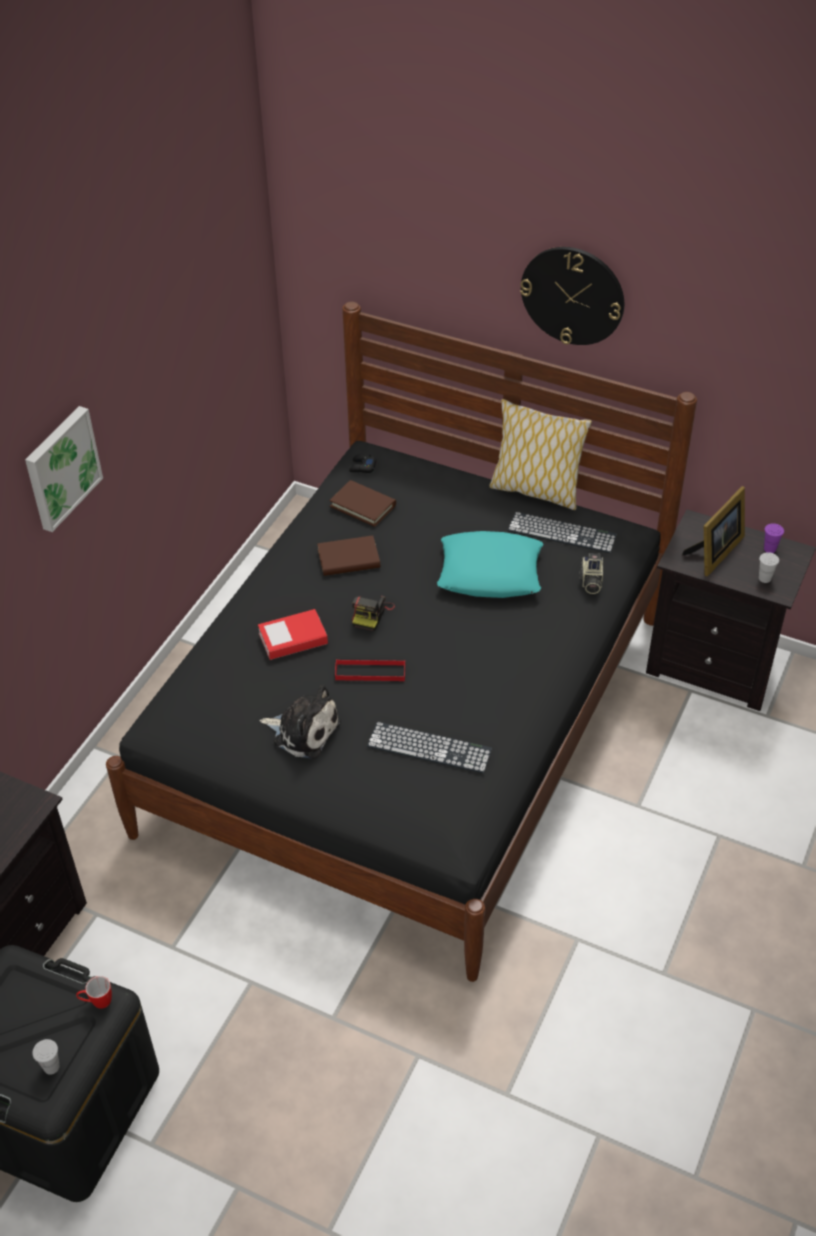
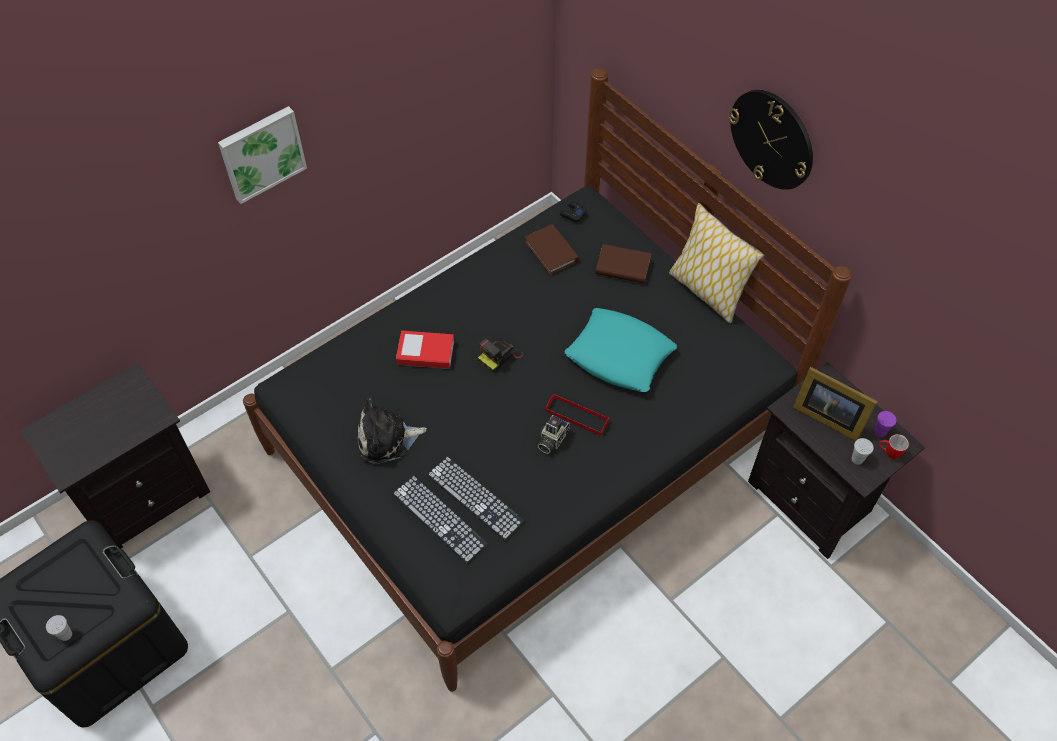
camera: 25 degrees right, 10 degrees up
mug [76,976,112,1009] -> mug moved to [879,434,909,459]
plush toy [260,685,341,759] -> plush toy turned 120 degrees clockwise [358,398,427,464]
brown book [317,535,380,576] -> brown book moved to [595,244,652,284]
red tray [335,659,405,681] -> red tray moved to [545,394,610,436]
keyboard [508,512,617,553] -> keyboard moved to [392,475,488,563]
camera [580,553,603,594] -> camera moved to [538,415,570,454]
picture frame [682,486,745,576] -> picture frame turned 60 degrees clockwise [793,367,878,441]

